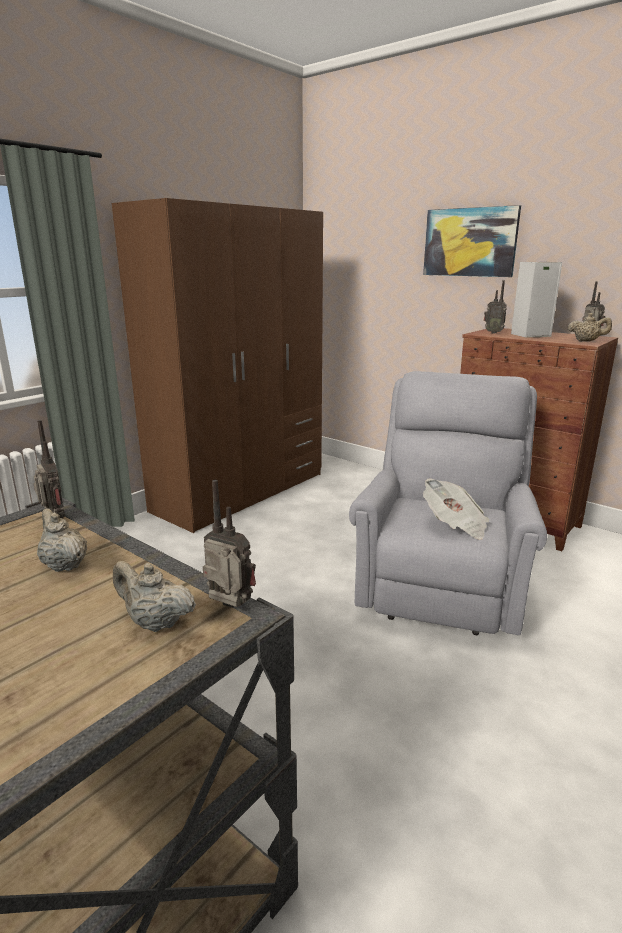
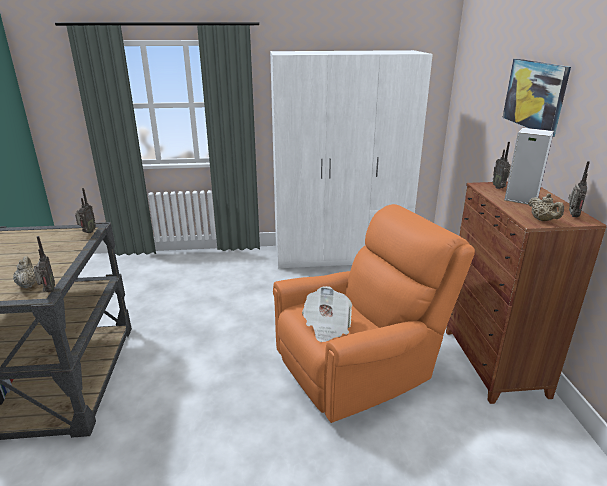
camera: 45 degrees right, 5 degrees up
beige teapot [37,509,87,572] -> none
brown wardrobe [112,198,323,533] -> white wardrobe [270,50,433,269]
grey armchair [349,371,547,635] -> orange armchair [273,204,475,423]

